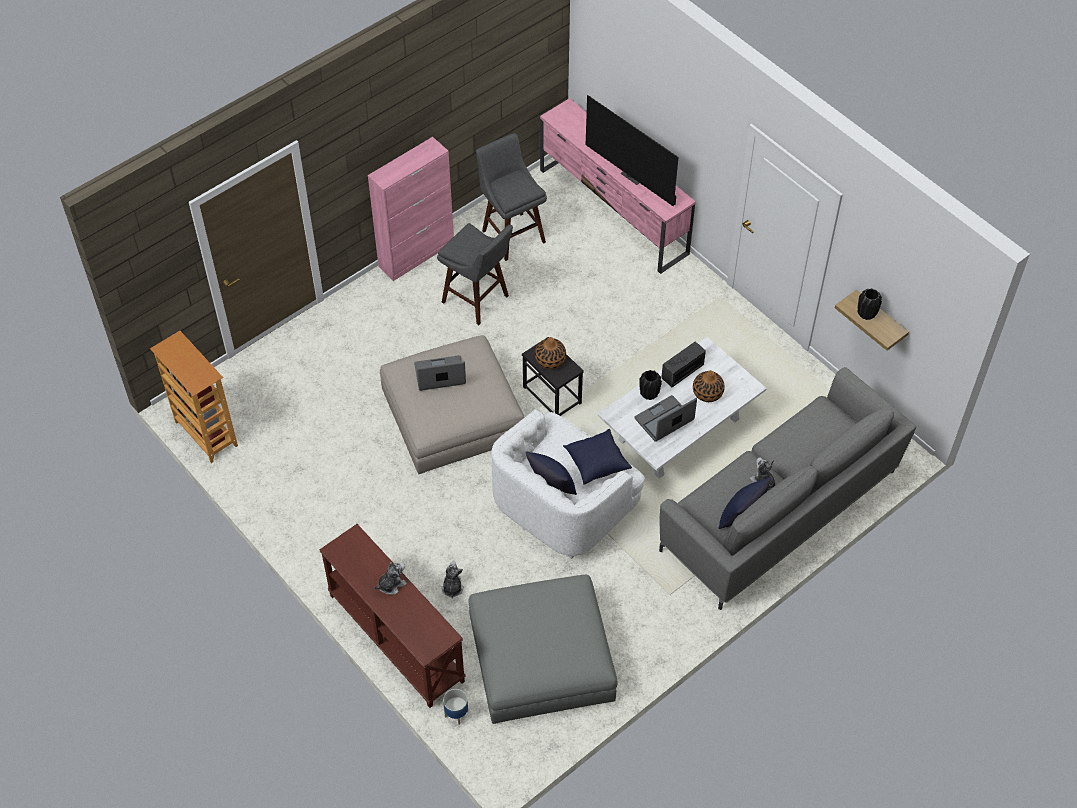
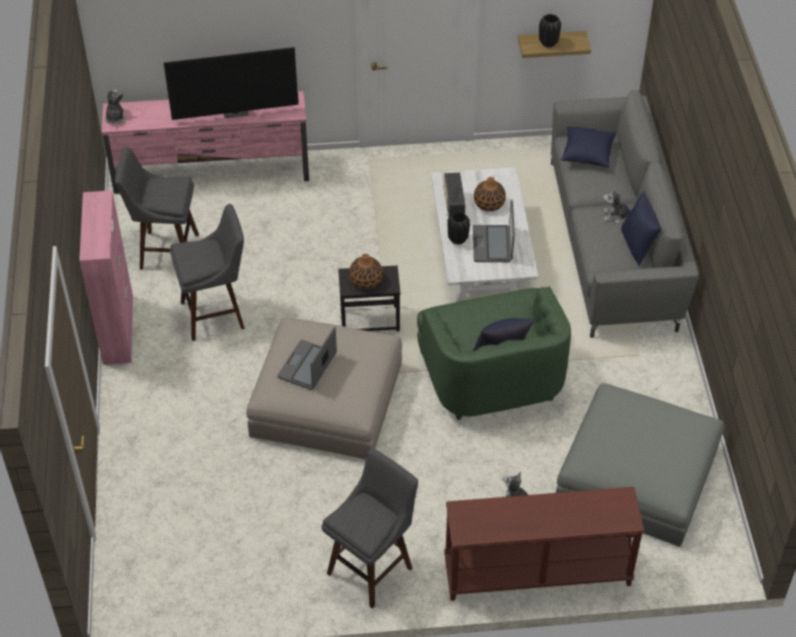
camera: 55 degrees left, 5 degrees down
bookcase [150,331,238,463] -> none
plush toy [374,562,407,595] -> plush toy moved to [105,90,126,124]
planter [443,689,468,725] -> none
white armchair [491,409,645,559] -> green armchair [417,286,571,420]
blue pillow [563,429,632,484] -> blue pillow moved to [561,127,616,167]
none -> grey stool [321,449,418,609]

